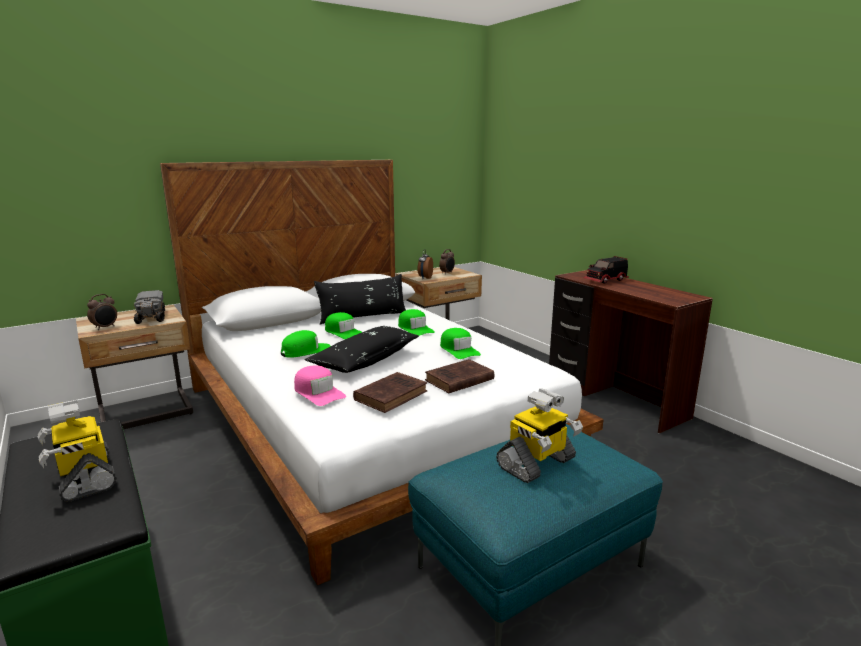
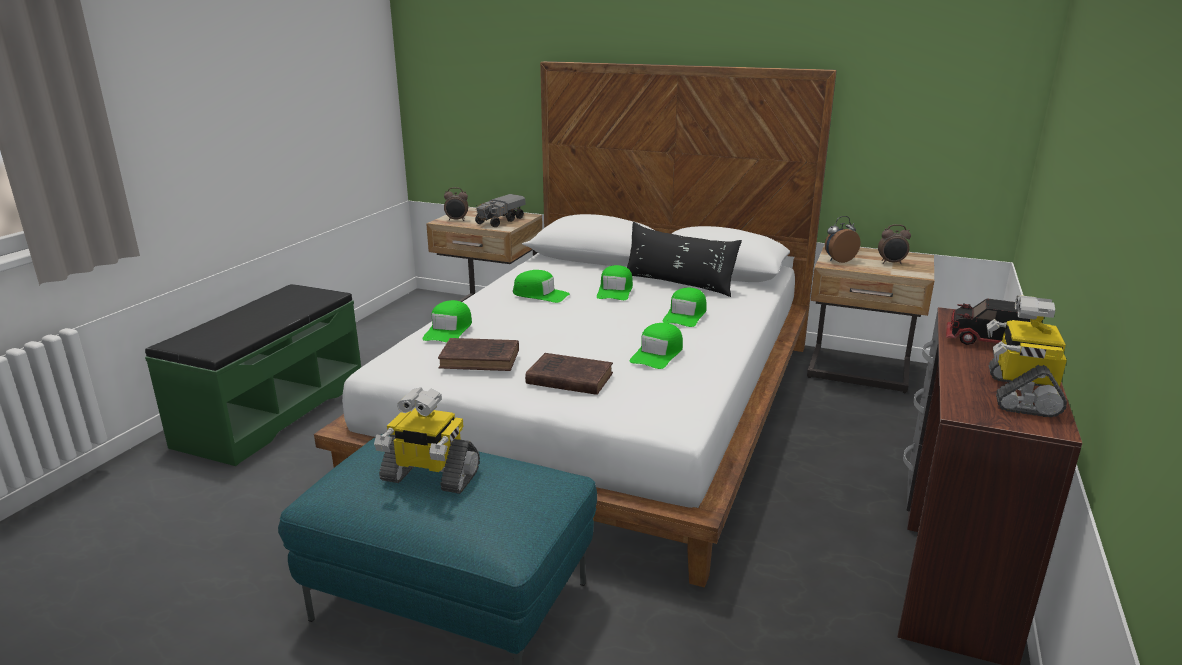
camera: 55 degrees right, 5 degrees up
toy robot [38,400,117,502] -> toy robot moved to [987,295,1067,417]
pink cap [294,365,346,406] -> green cap [422,300,472,342]
black pillow [304,326,419,373] -> none

